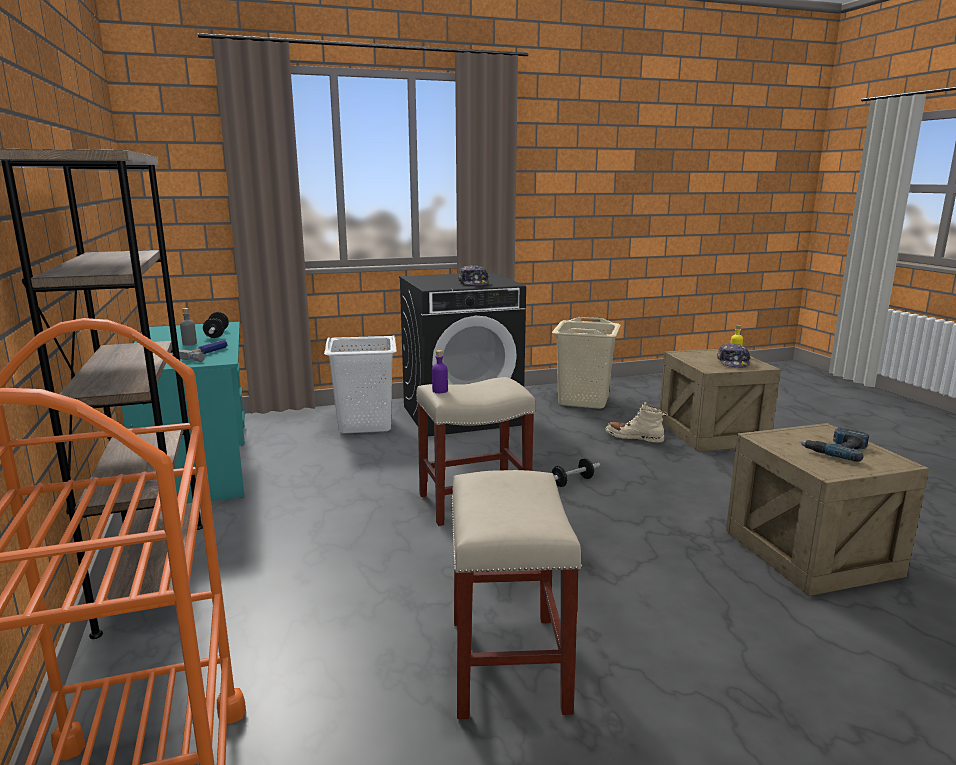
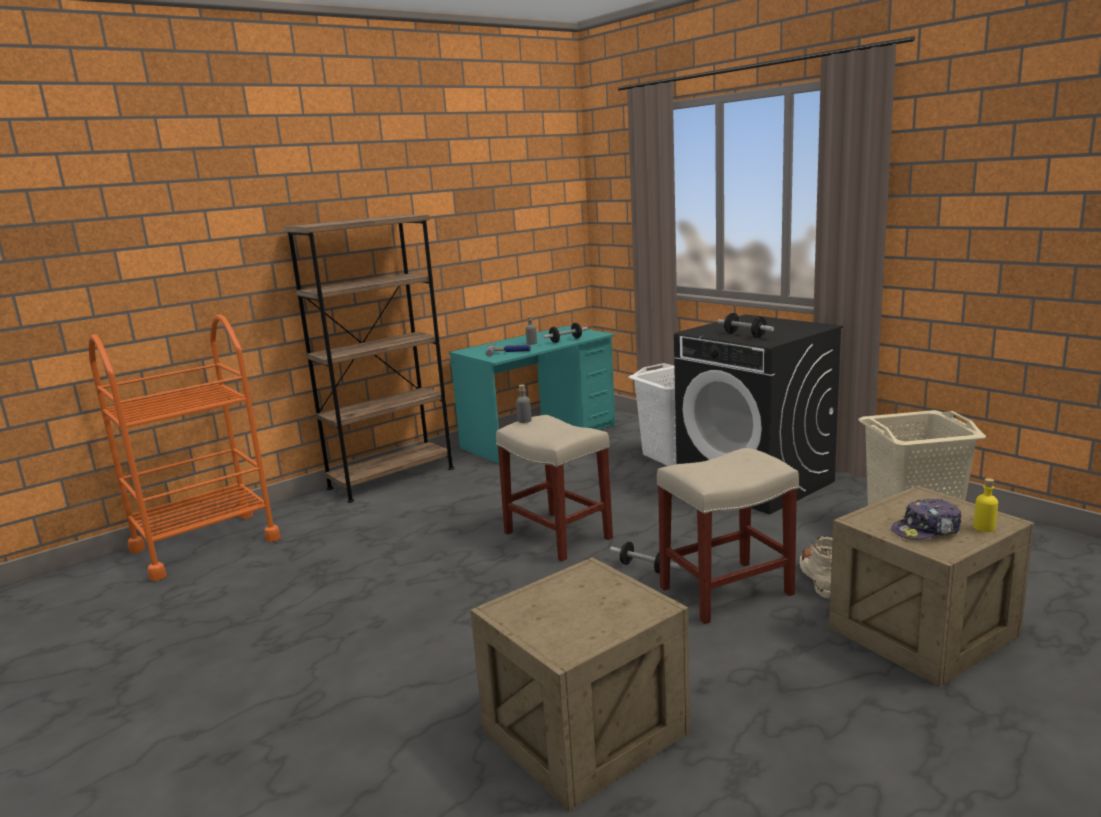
camera: 70 degrees right, 0 degrees up
purple bottle [432,350,448,393] -> grey bottle [516,385,532,423]
beige stool [451,470,582,719] -> beige stool moved to [657,448,799,624]
cap [458,265,489,286] -> dumbbell [718,313,774,337]
power drill [800,428,869,462] -> none

